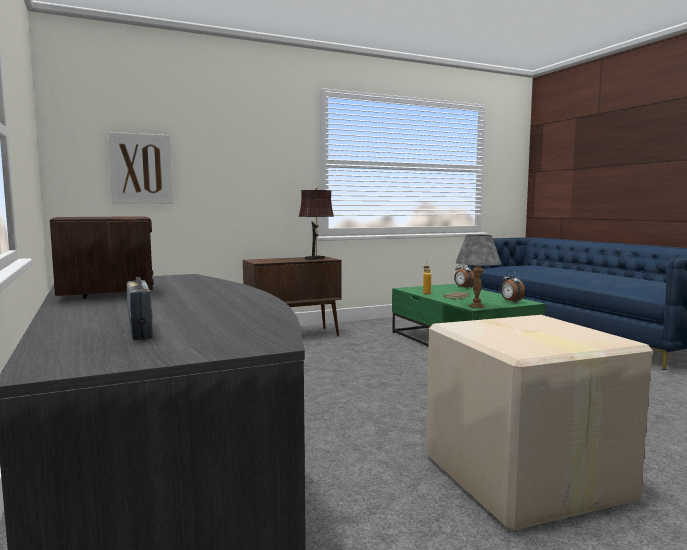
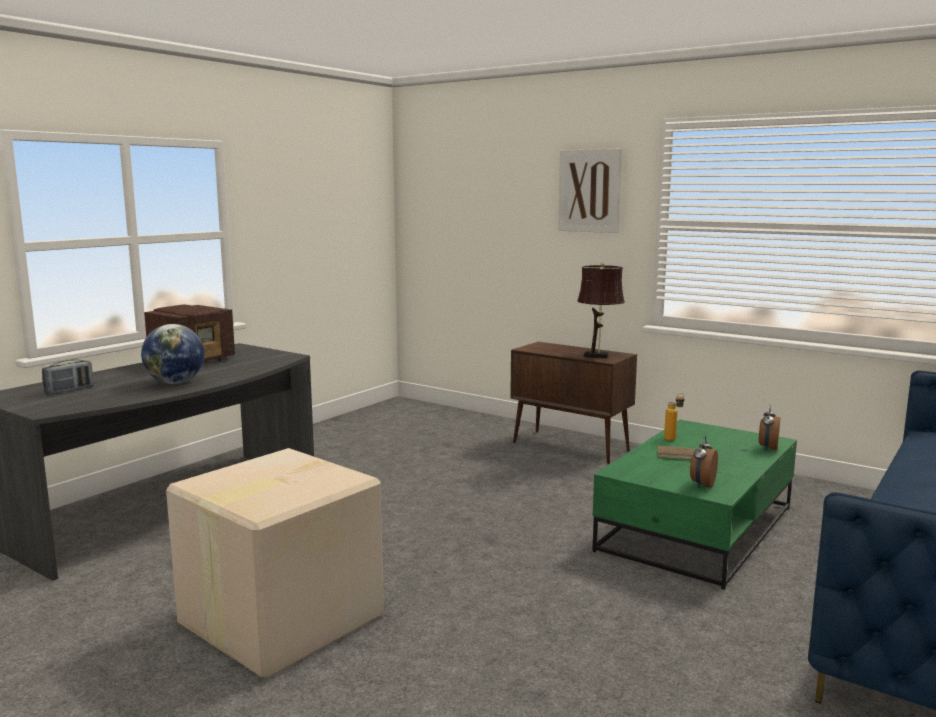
camera: 60 degrees right, 5 degrees up
picture [108,132,173,204] -> picture moved to [558,149,622,233]
grey table lamp [455,235,501,308] -> none
none -> globe [141,324,205,384]

